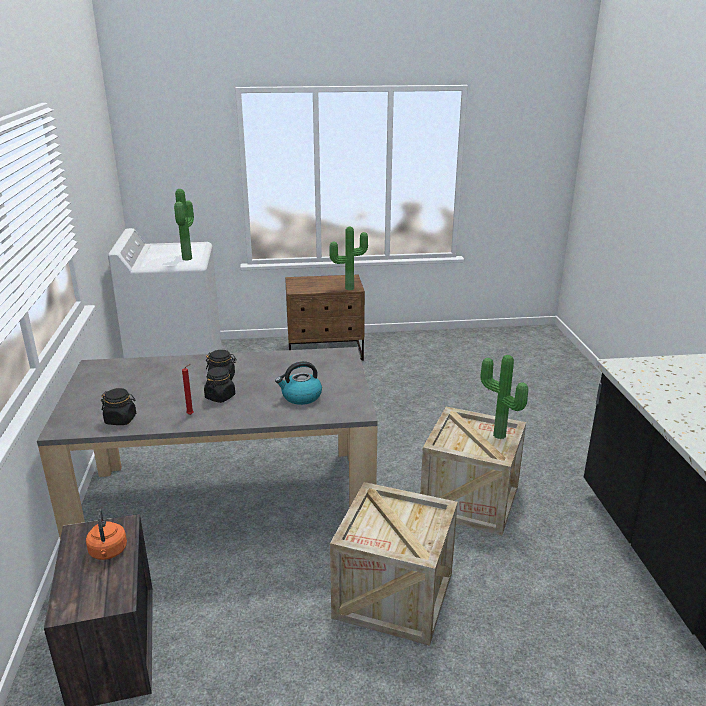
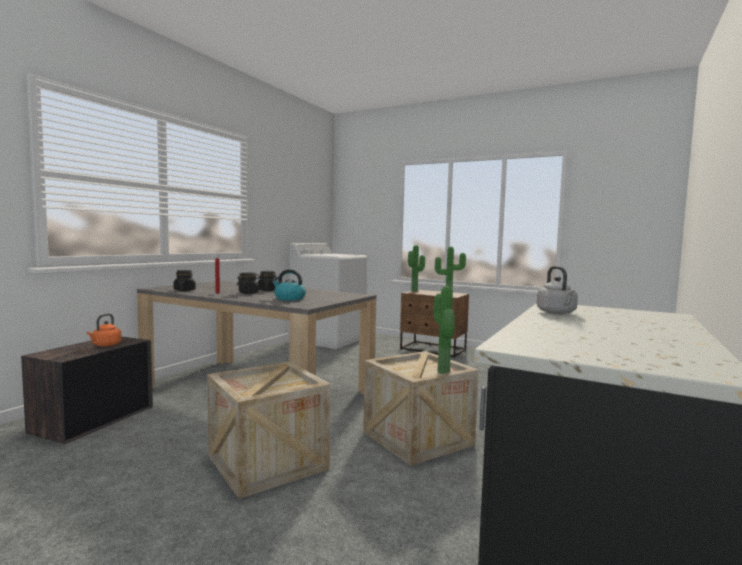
camera: 35 degrees right, 20 degrees down
potted plant [174,189,194,261] -> potted plant moved to [408,245,425,292]
none -> grey kettle [537,266,578,314]

